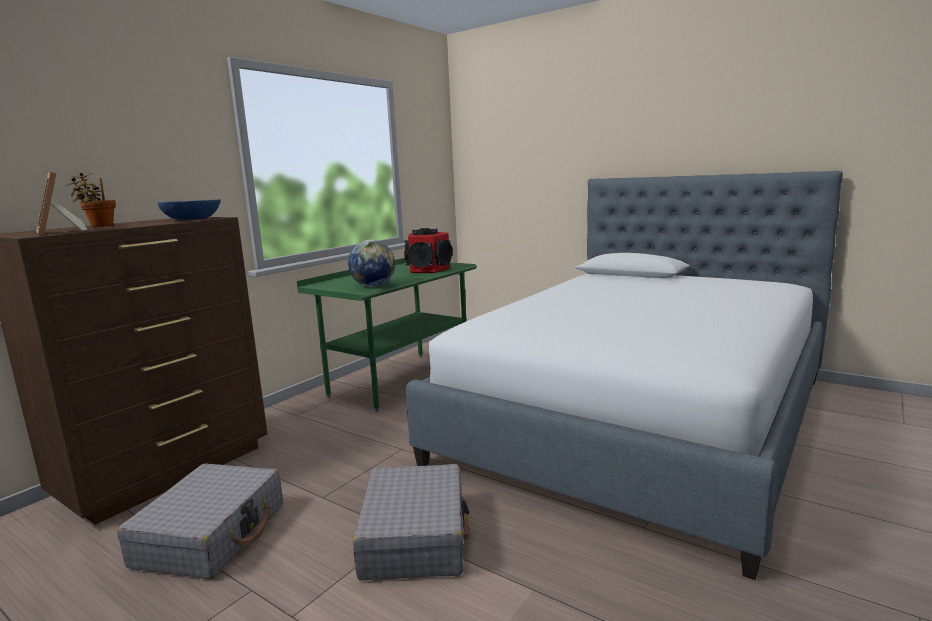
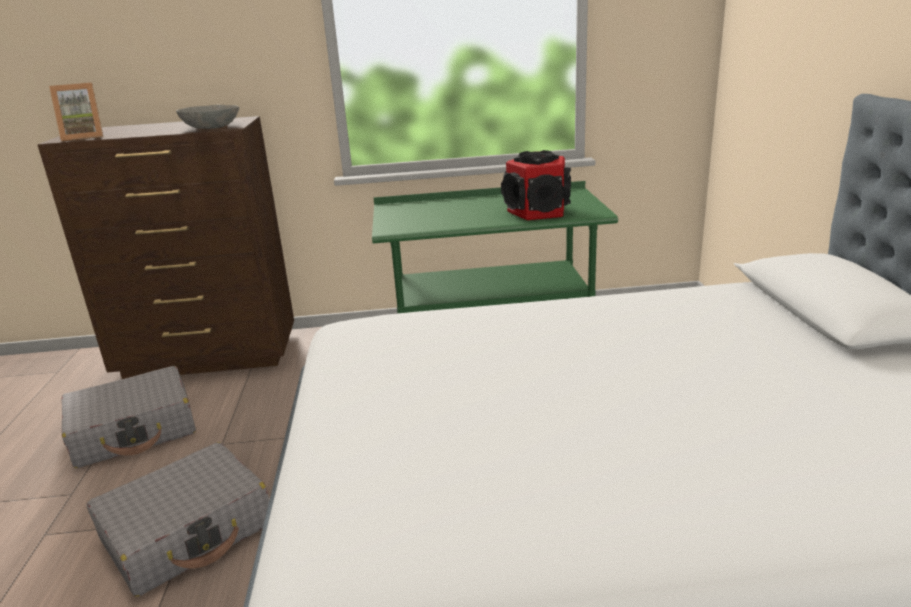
camera: 50 degrees right, 10 degrees up
picture frame [36,172,88,235] -> picture frame turned 120 degrees counterclockwise [49,83,104,141]
potted plant [66,173,116,227] -> none
blue bowl [158,199,221,220] -> grey bowl [176,105,239,129]
globe [348,240,395,287] -> none

